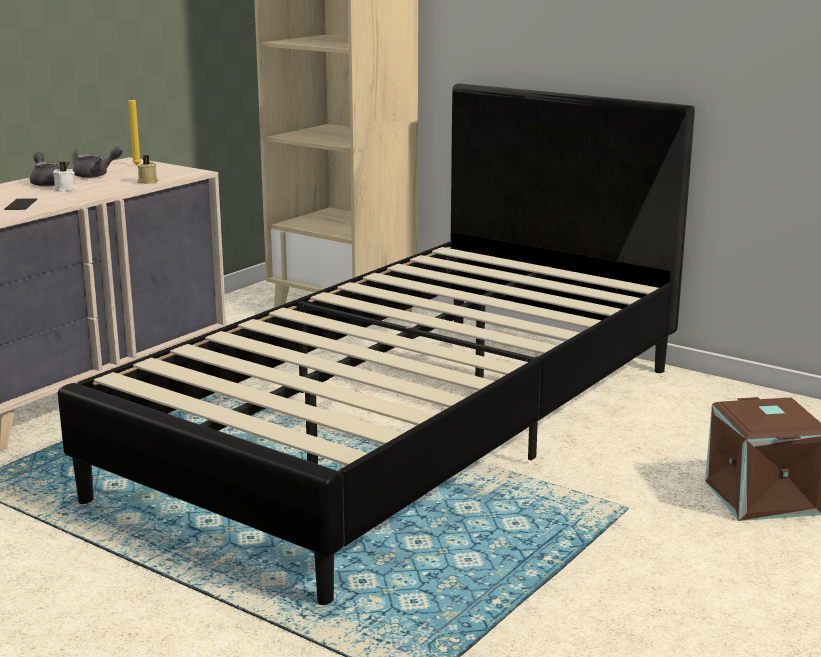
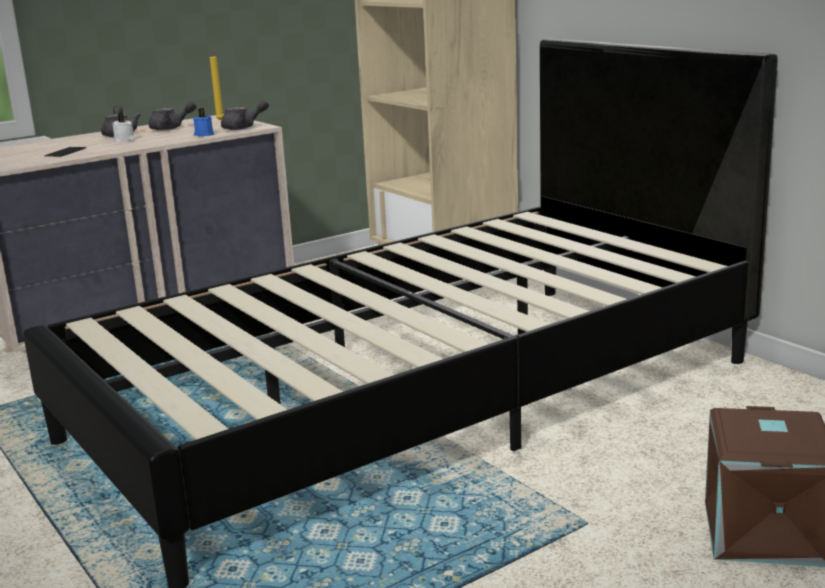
camera: 20 degrees right, 0 degrees up
beige candle [137,155,158,184] -> blue candle [193,108,214,136]
none -> grey teapot [221,100,269,130]

